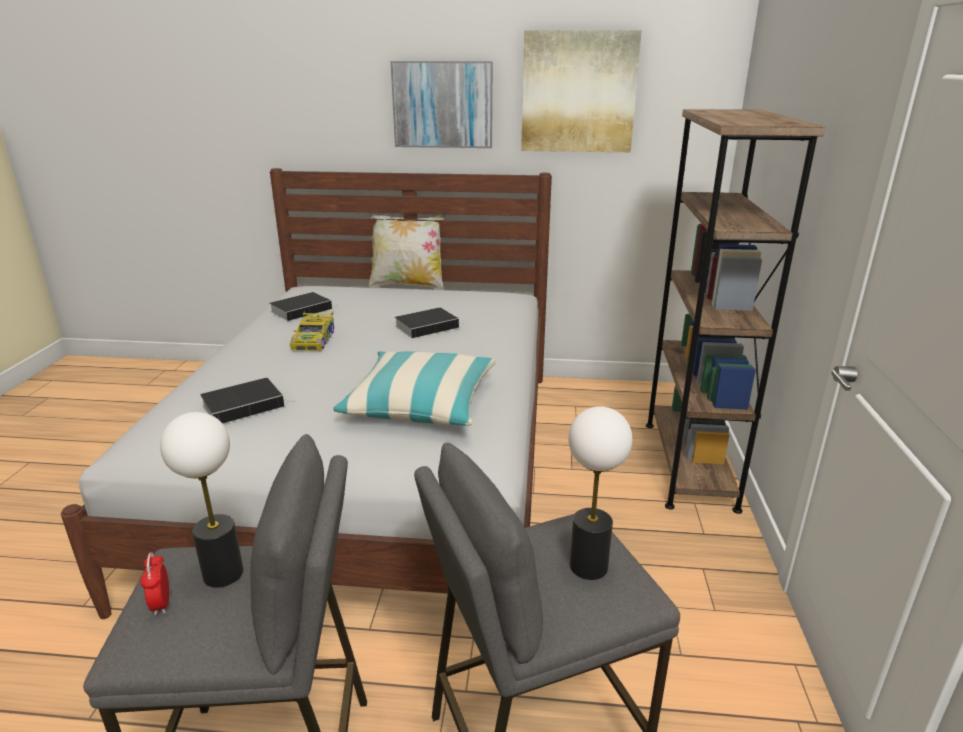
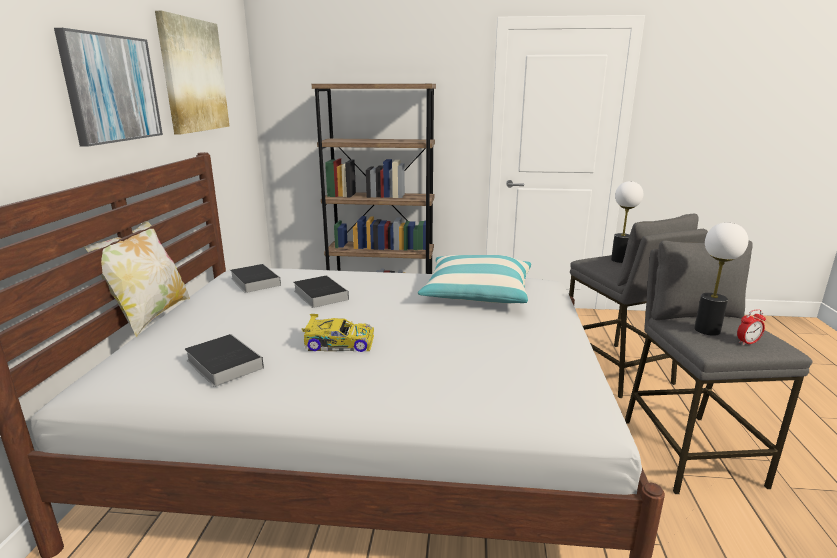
camera: 90 degrees left, 5 degrees down
book [200,378,296,424] -> book moved to [230,264,281,293]

